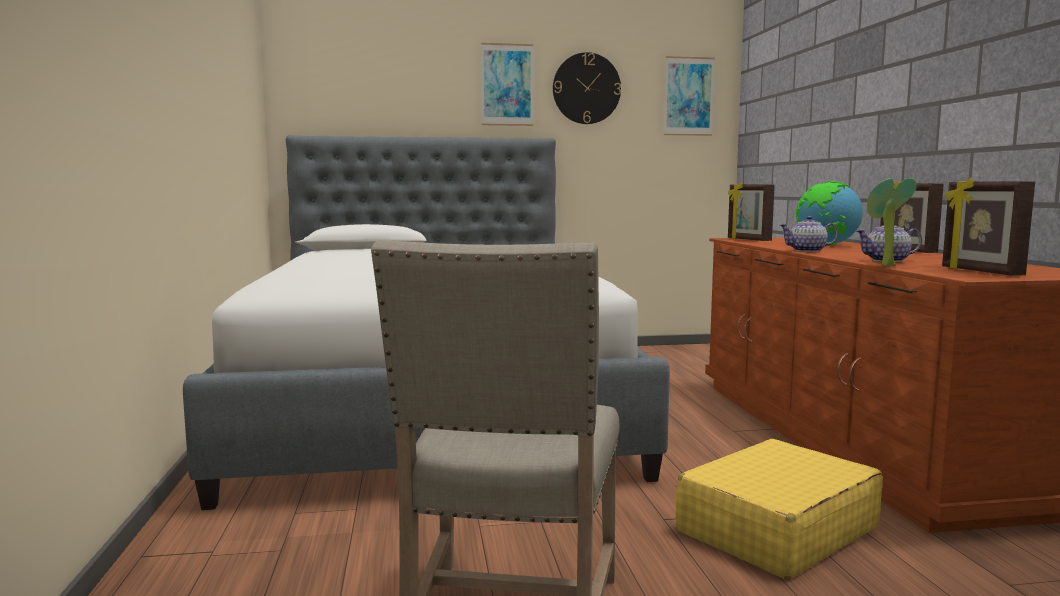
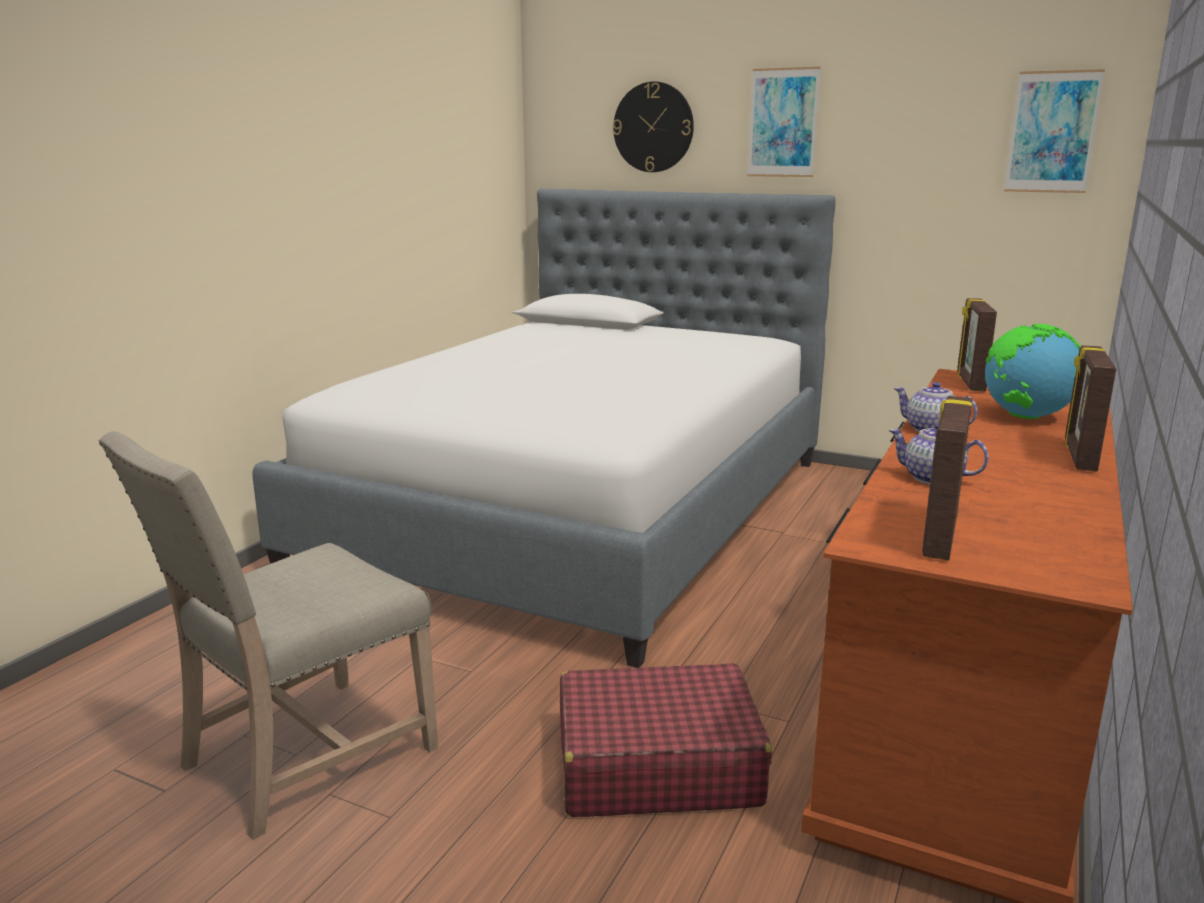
camera: 35 degrees right, 10 degrees up
wall clock [553,52,621,124] -> wall clock moved to [613,82,694,172]
yellow suitcase [675,439,883,580] -> red suitcase [560,663,772,817]
potted plant [867,178,917,266] -> none

